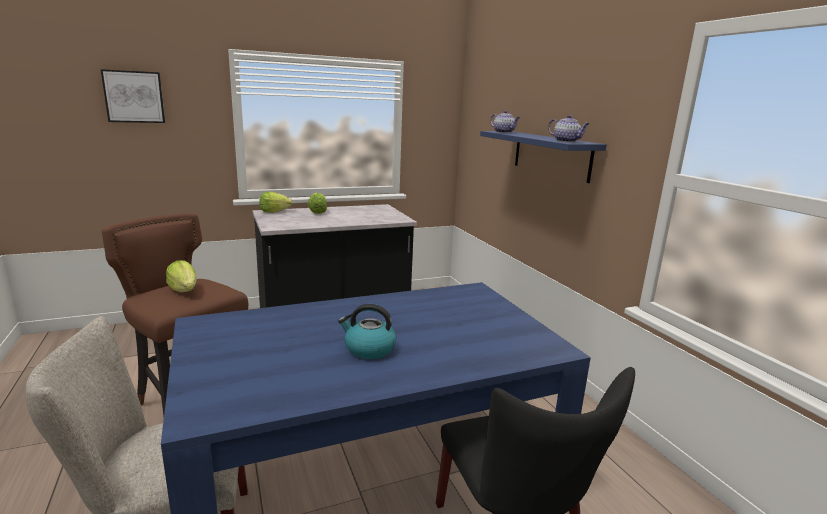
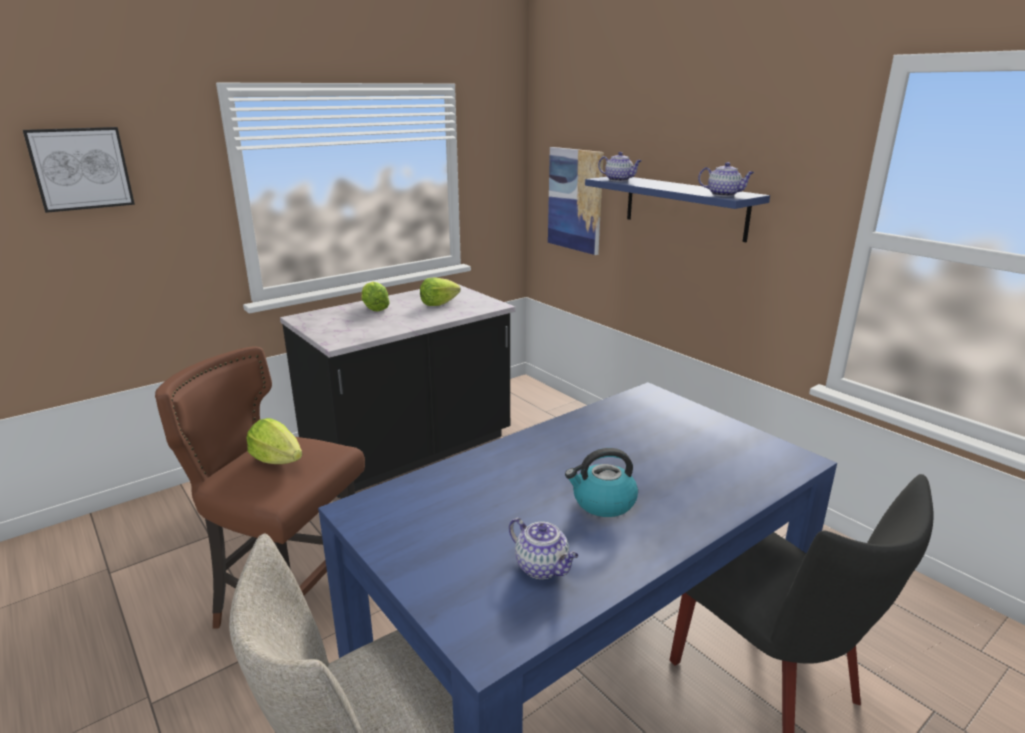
camera: 15 degrees left, 5 degrees up
lettuce [259,192,293,213] -> lettuce moved to [420,278,461,306]
none -> teapot [509,517,579,579]
none -> picture [548,147,604,255]

